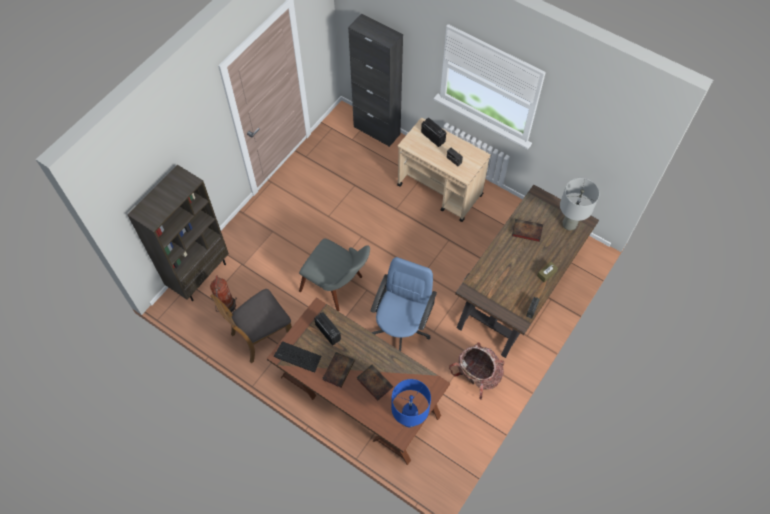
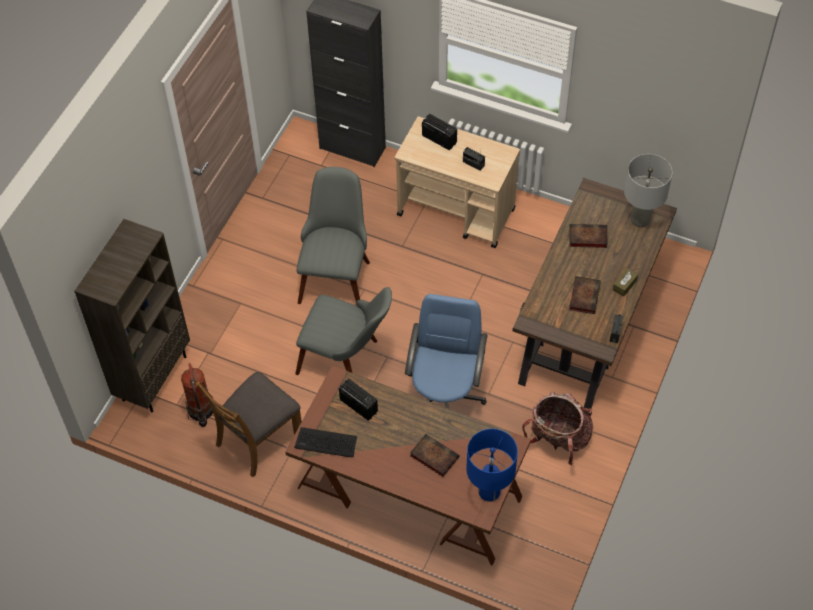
camera: 10 degrees left, 5 degrees down
book [322,352,355,388] -> book moved to [569,276,601,314]
none -> grey chair [297,167,370,304]

